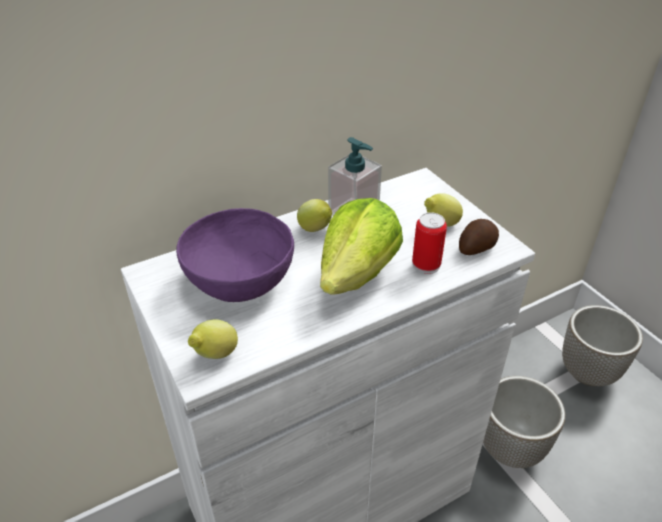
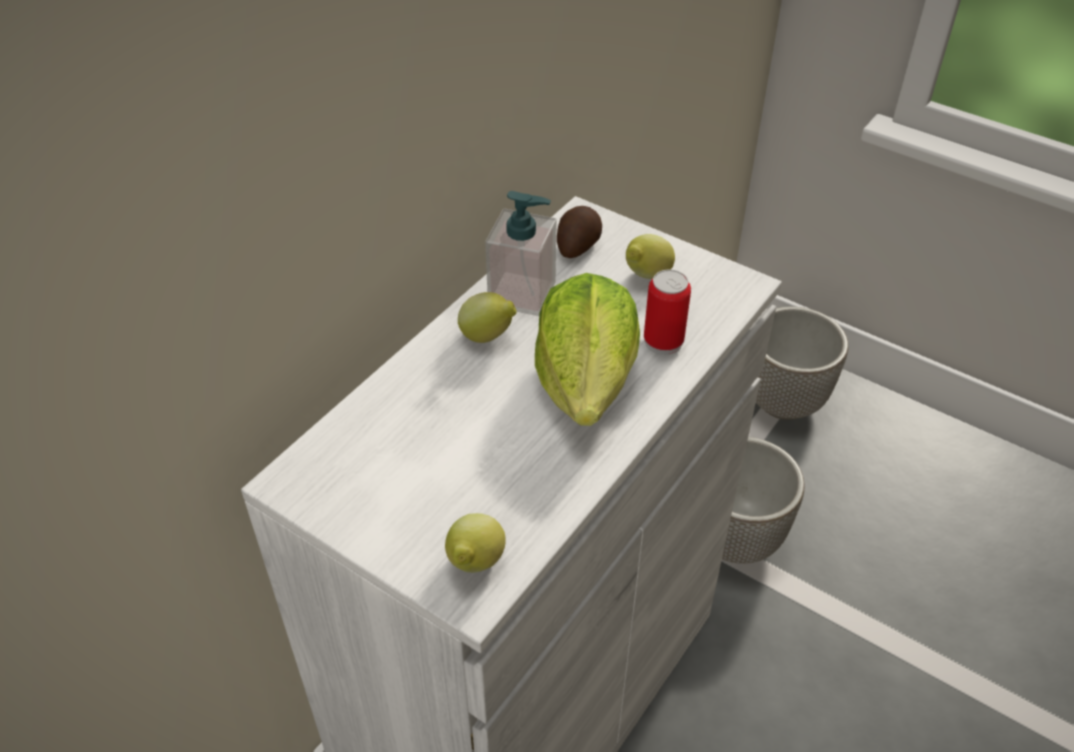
camera: 25 degrees left, 5 degrees up
purple bowl [176,208,294,302] -> none
potato [459,219,499,255] -> potato moved to [557,206,602,258]

